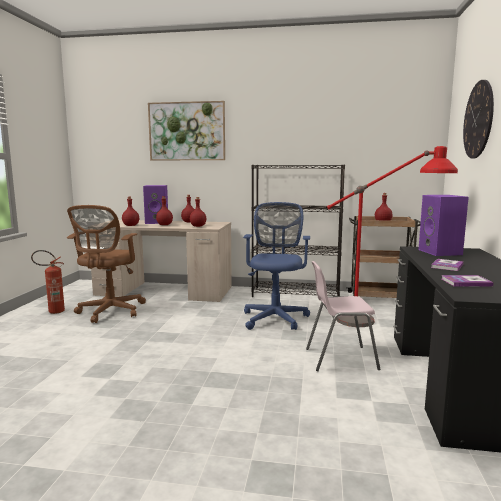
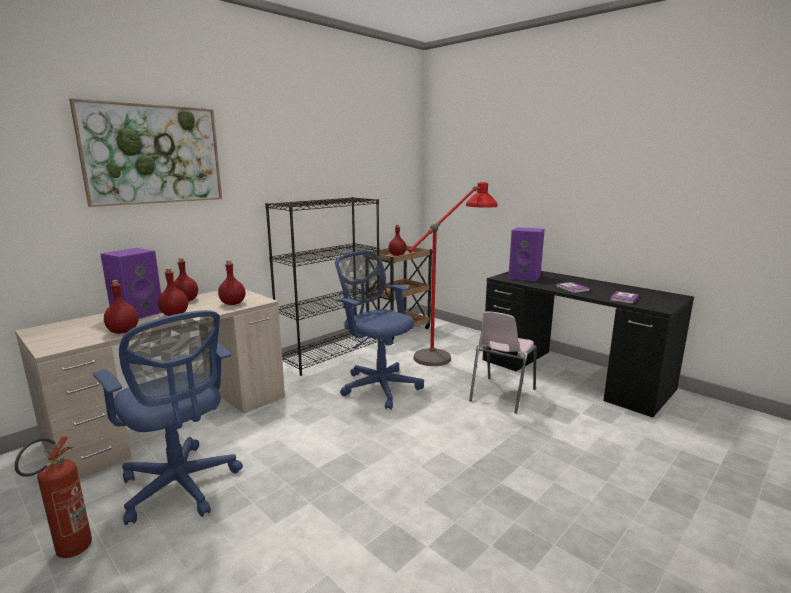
camera: 55 degrees left, 5 degrees up
brown office chair [67,205,146,323] -> blue office chair [93,310,243,525]
wall clock [463,80,494,159] -> none

